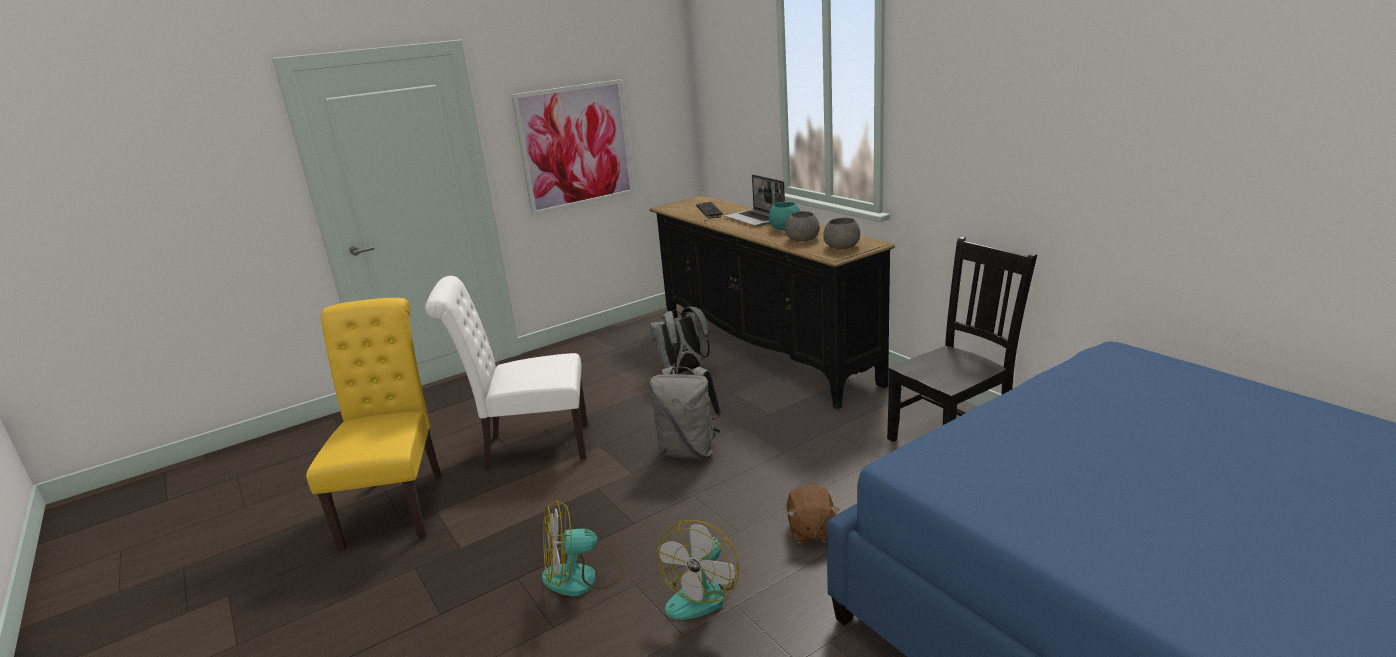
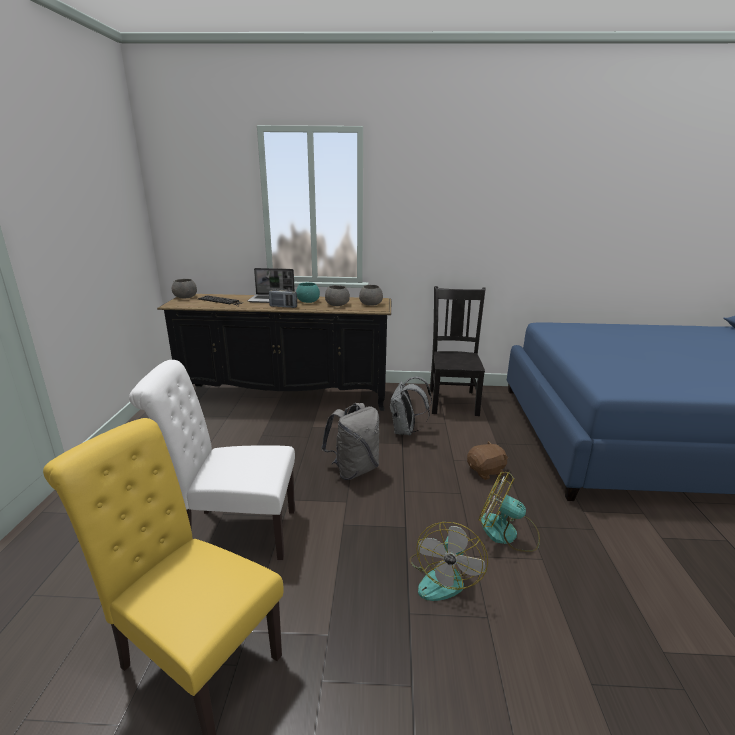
camera: 55 degrees left, 0 degrees up
white chair [425,276,588,470] -> white chair turned 60 degrees clockwise [129,360,295,560]
picture [512,79,634,216] -> none
grey backpack [649,306,710,374] -> grey backpack moved to [389,376,432,435]
fan [658,520,739,620] -> fan turned 150 degrees clockwise [479,472,540,552]
brown plush toy [786,485,839,543] -> brown plush toy turned 60 degrees counterclockwise [467,441,508,480]
none -> grey bowl [172,279,197,298]
none -> radio [269,289,297,308]

